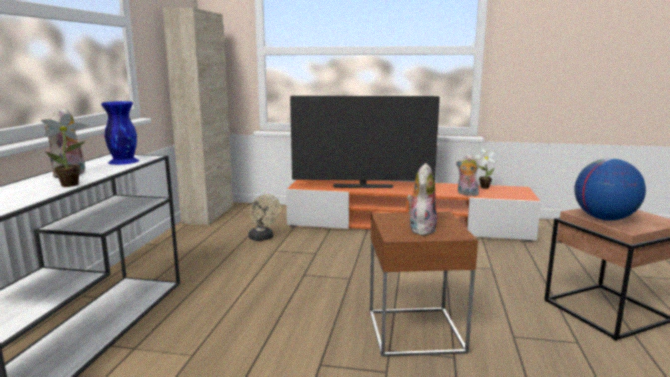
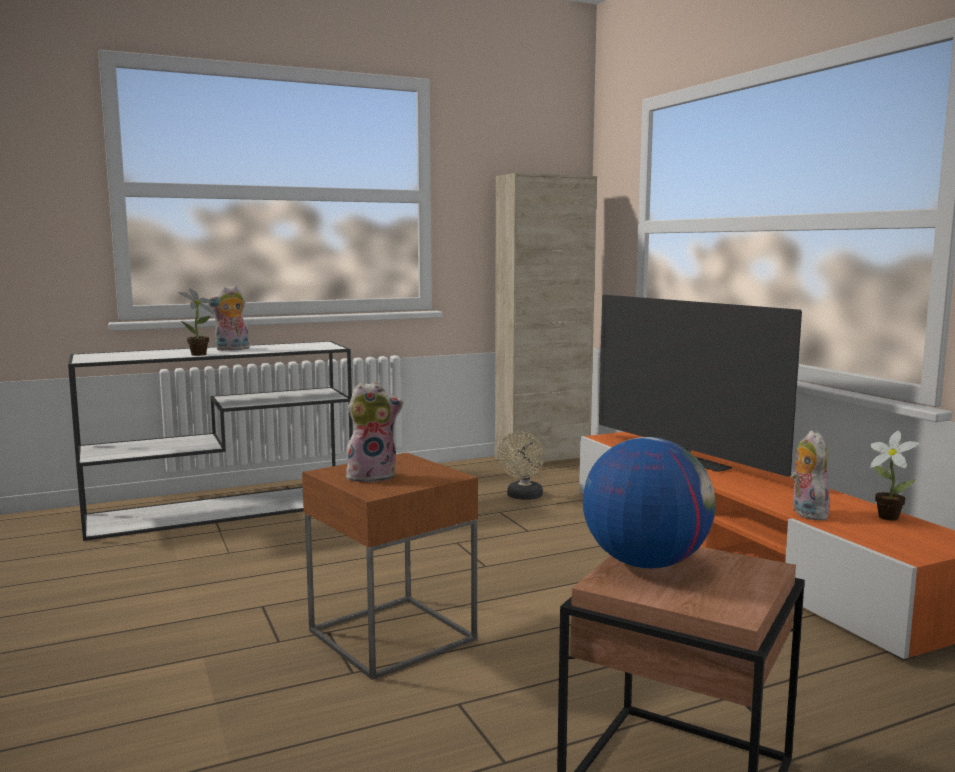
camera: 55 degrees right, 5 degrees down
blue vase [101,101,139,165] -> none

